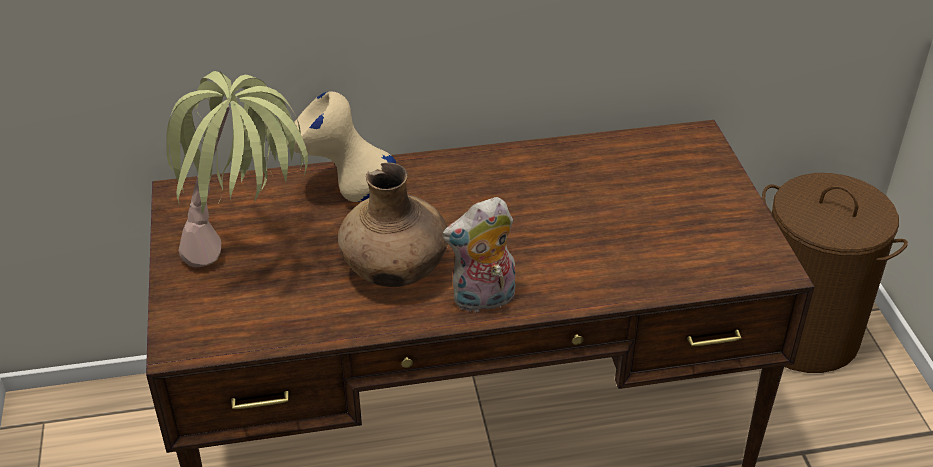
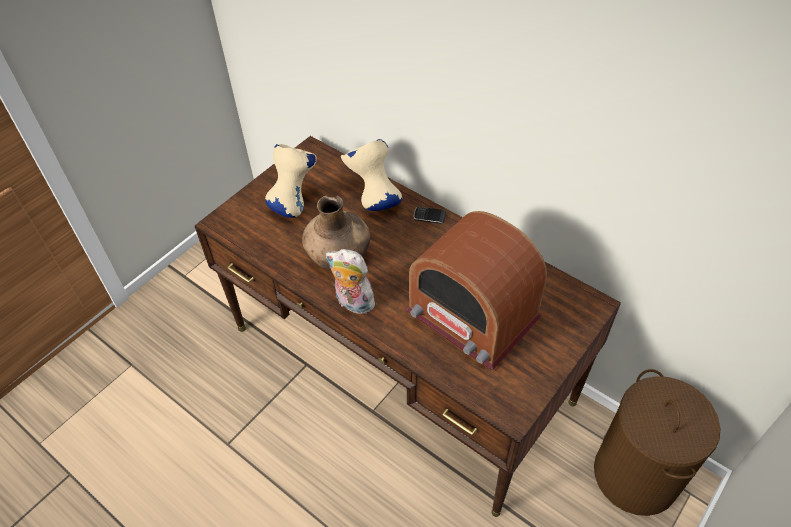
camera: 50 degrees right, 10 degrees up
potted plant [166,71,308,267] -> beige vase [265,144,317,218]
none -> radio [405,211,547,371]
none -> phone [413,207,446,224]

